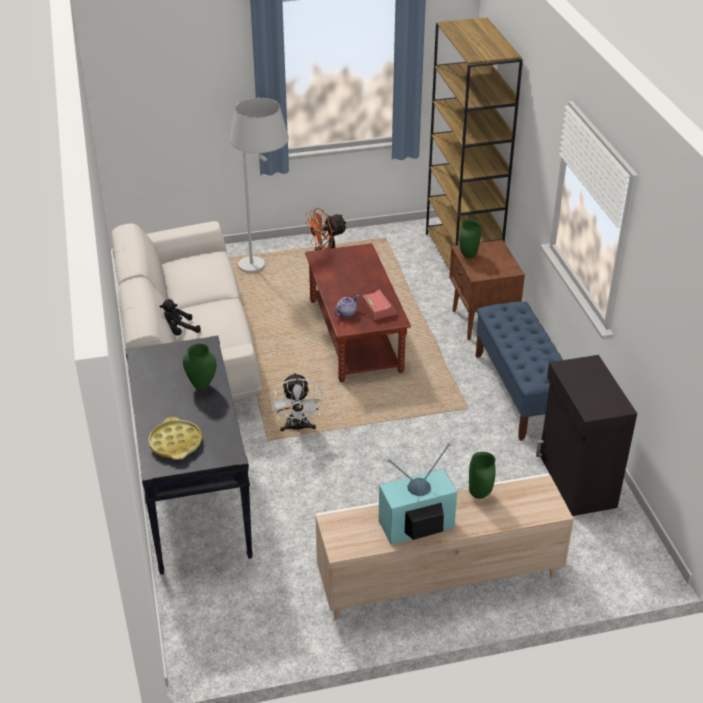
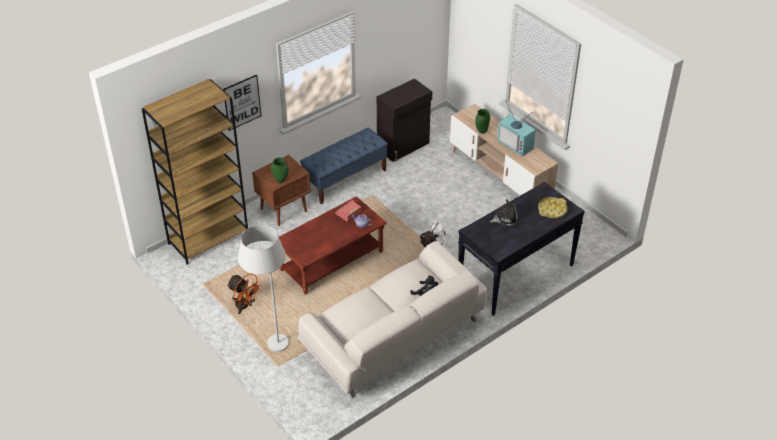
camera: 115 degrees left, 5 degrees up
green vase [183,344,217,391] -> plush toy [490,199,518,226]
none -> picture [223,75,261,131]

